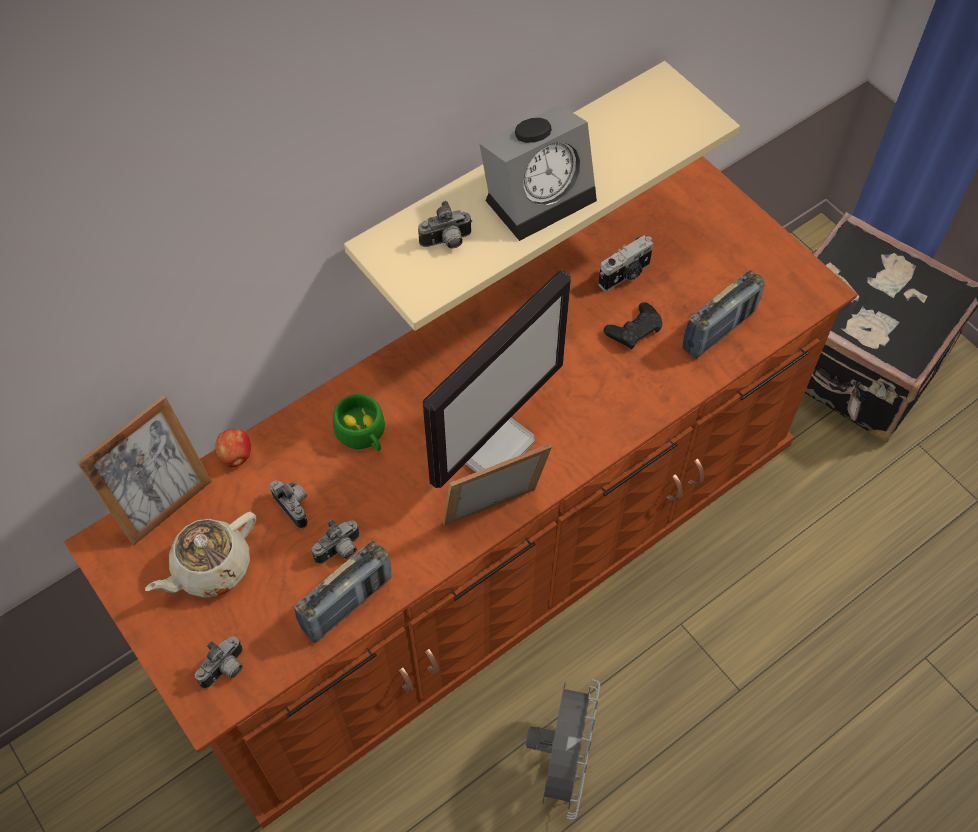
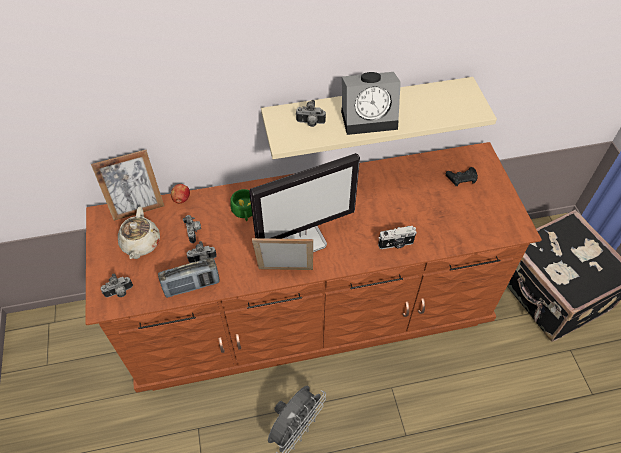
camera: 25 degrees right, 5 degrees down
beige teapot [145,512,256,598] -> beige teapot turned 75 degrees counterclockwise [118,207,160,259]
camera [598,235,653,291] -> camera moved to [378,226,417,249]
black game controller [604,302,662,350] -> black game controller moved to [445,167,478,186]
radio [682,270,765,359] -> none

